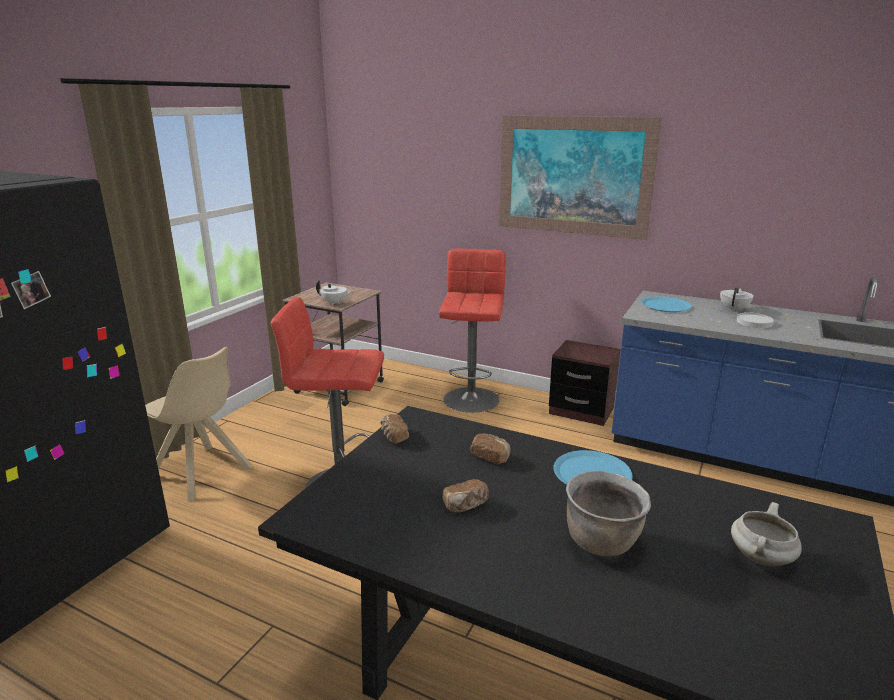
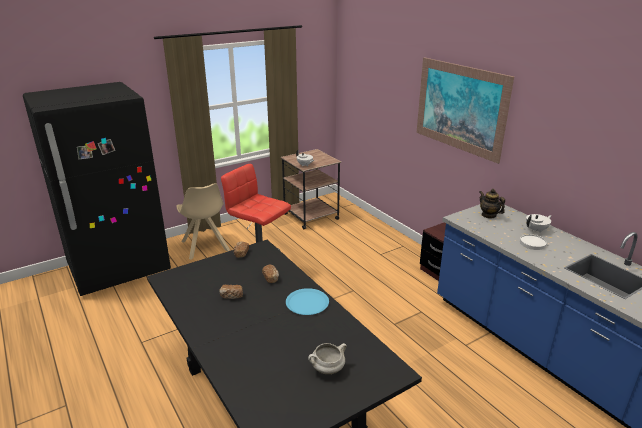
camera: 30 degrees right, 5 degrees up
red stool [439,249,506,413] -> none
brown cooking pot [566,471,651,556] -> none
blue plate [641,297,692,312] -> teapot [480,189,505,218]

